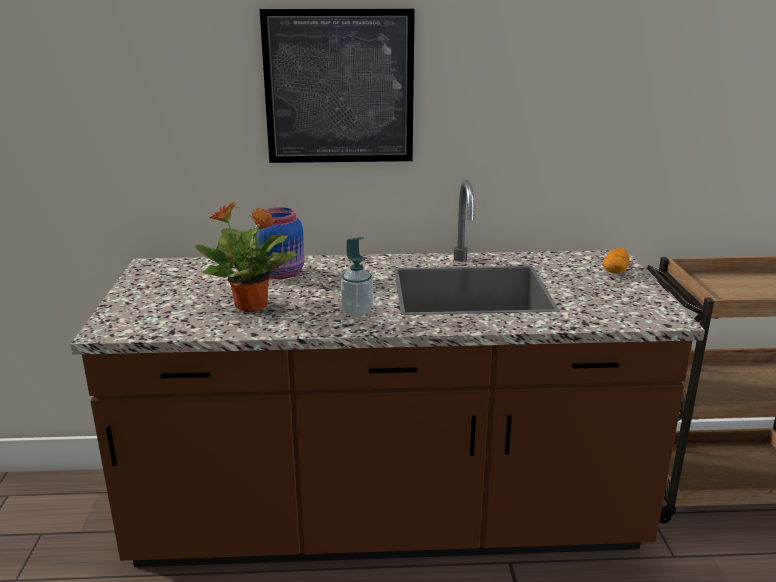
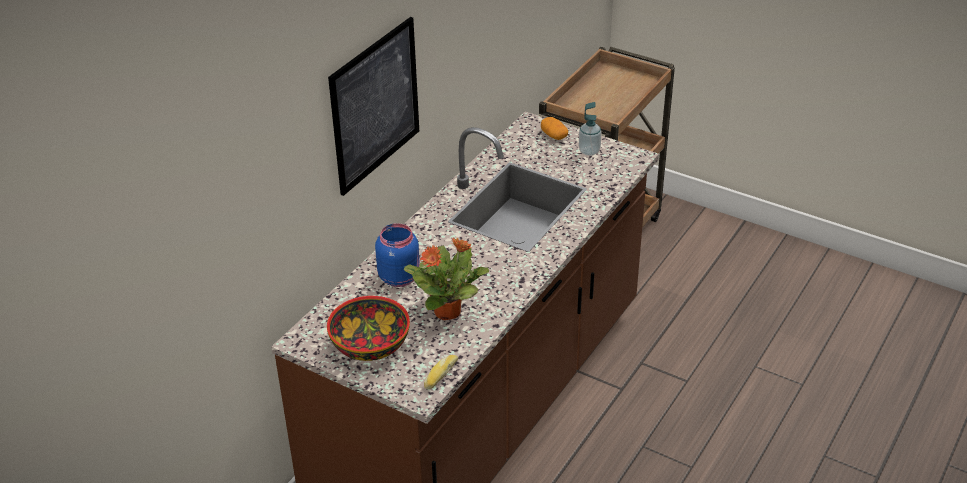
camera: 55 degrees left, 15 degrees up
soap dispenser [341,237,373,316] -> soap dispenser moved to [579,102,602,156]
none -> bowl [327,296,410,361]
none -> bread [424,355,458,390]

